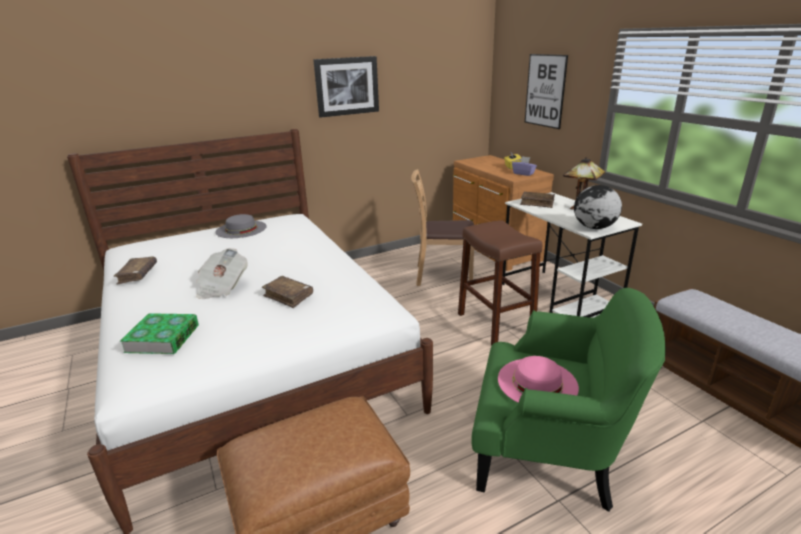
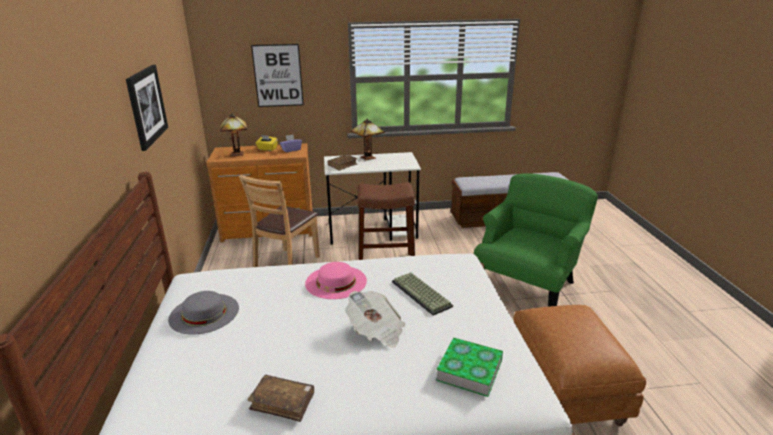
camera: 70 degrees left, 0 degrees up
brown book [262,276,313,308] -> keyboard [392,272,453,315]
pink hat [498,356,579,403] -> pink hat moved to [305,262,367,299]
globe [574,185,622,229] -> none
none -> table lamp [220,113,247,157]

